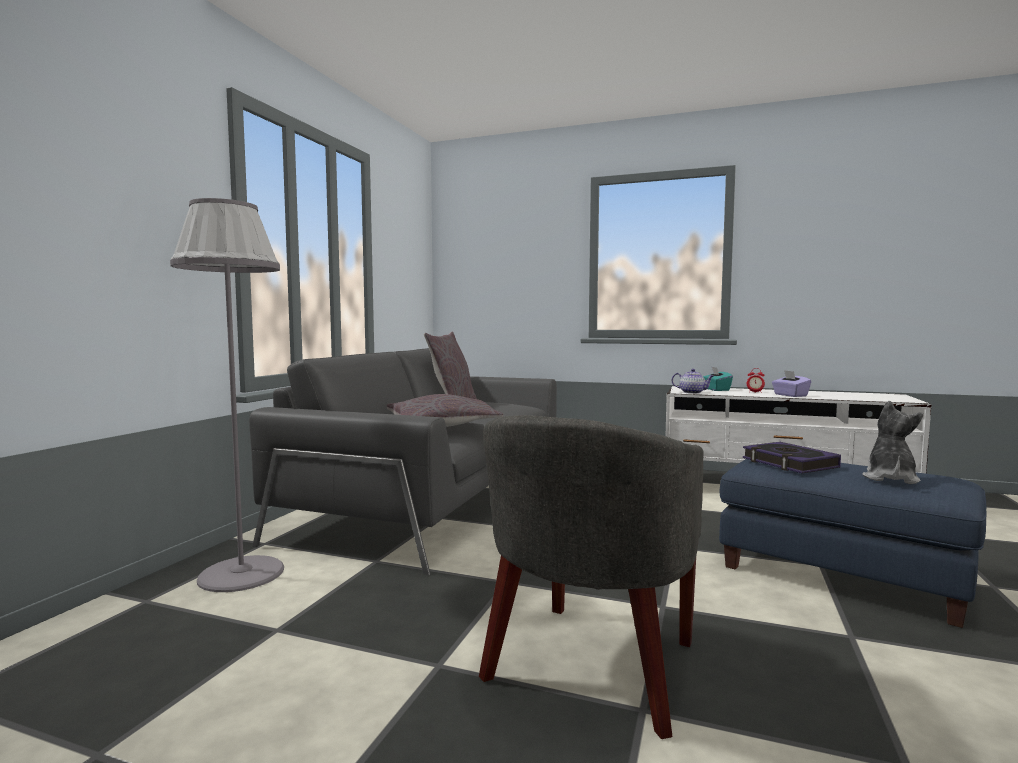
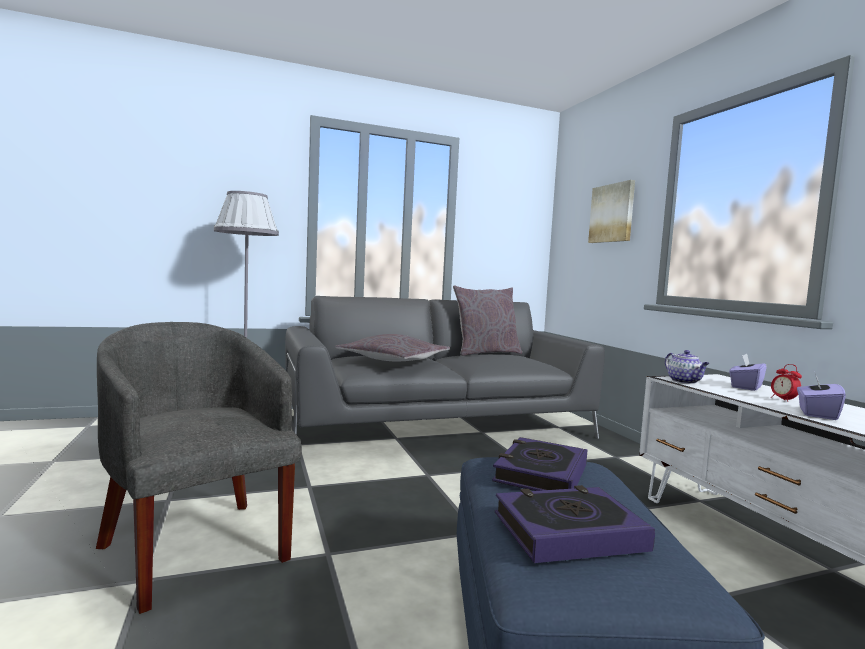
camera: 50 degrees right, 0 degrees up
grey armchair [479,415,704,739] -> grey armchair turned 60 degrees clockwise [96,322,302,614]
turquoise tissue box [703,366,733,391] -> purple tissue box [729,354,767,391]
plush toy [862,401,923,484] -> book [495,485,655,563]
none -> picture [588,180,635,243]

